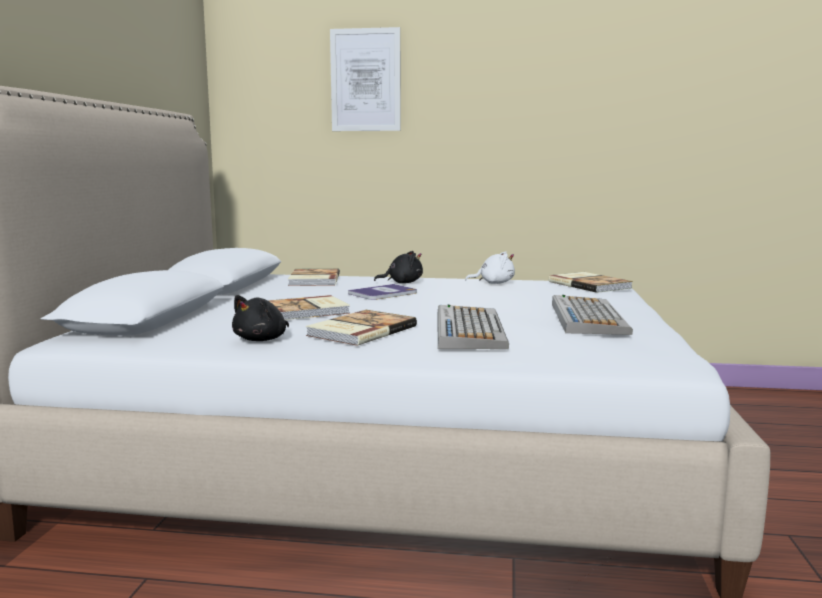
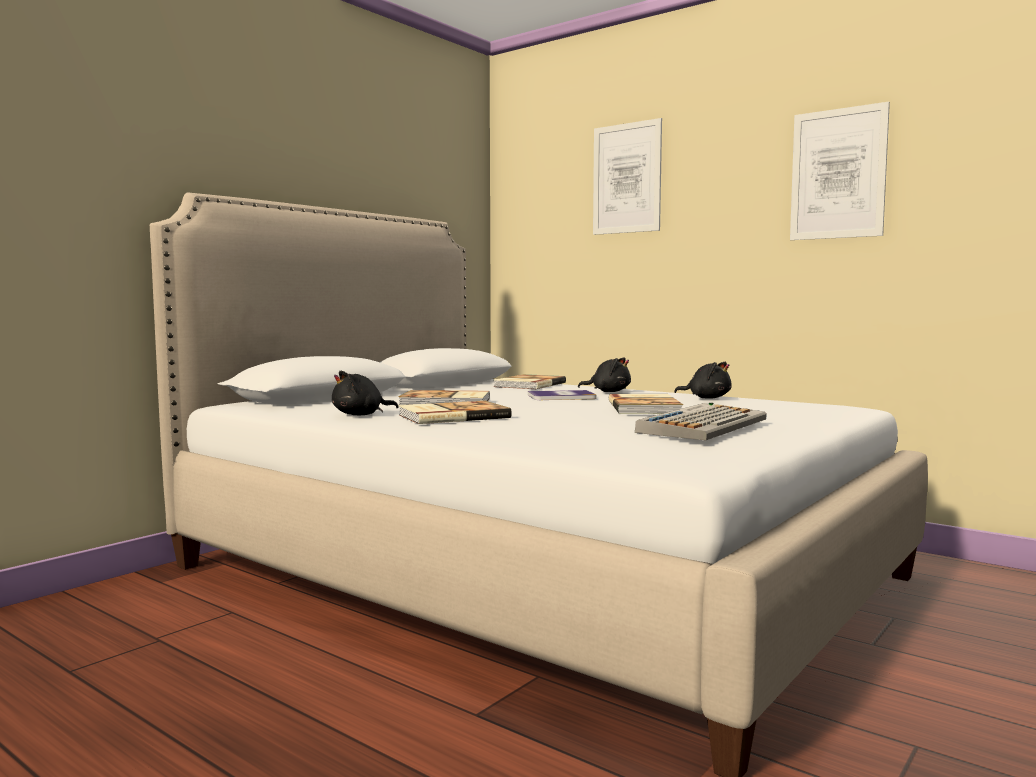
camera: 30 degrees right, 5 degrees down
keyboard [437,305,509,349] -> none
white plush toy [465,251,515,284] -> black plush toy [674,362,732,399]
book [549,272,633,293] -> book moved to [609,394,683,414]
none -> picture [790,102,890,240]

